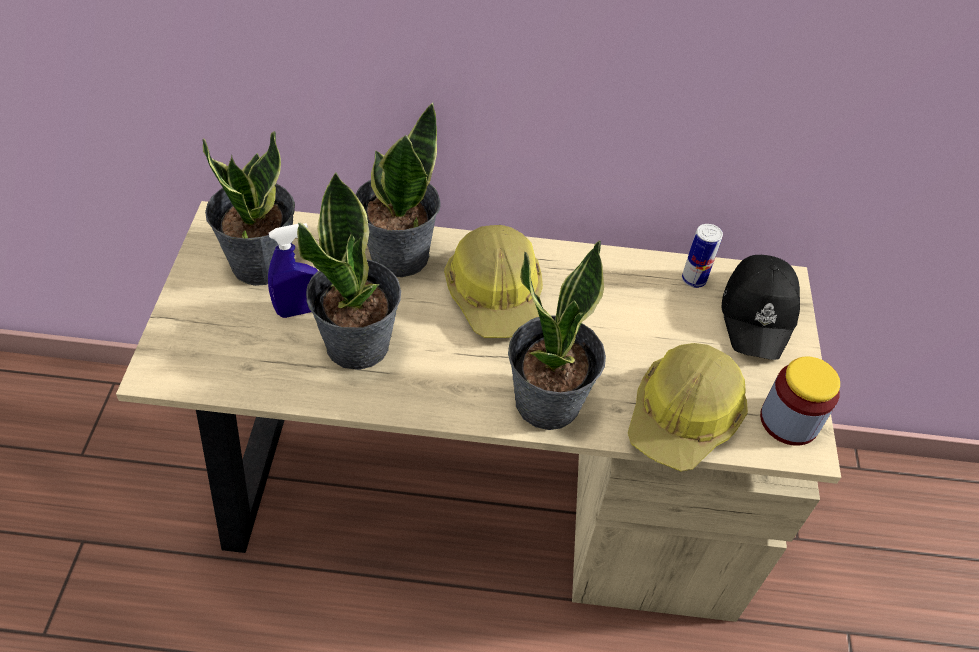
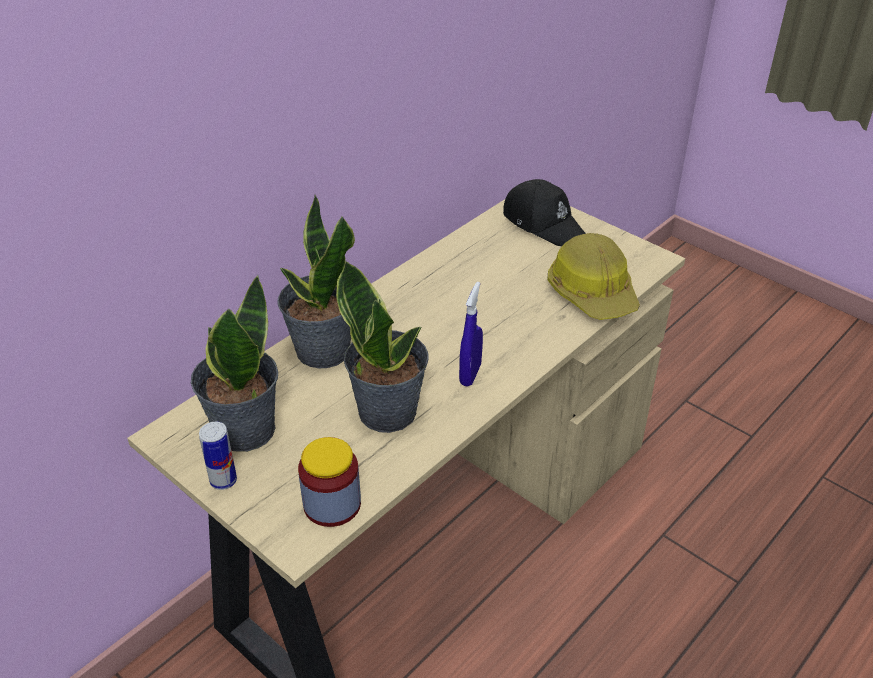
camera: 50 degrees left, 10 degrees down
blue spray bottle [268,223,318,318] -> blue spray bottle moved to [459,282,483,386]
hard hat [444,225,543,338] -> none
potted plant [508,240,606,430] -> none
can [682,224,723,288] -> can moved to [199,422,237,490]
jar [760,356,840,446] -> jar moved to [298,437,361,527]

